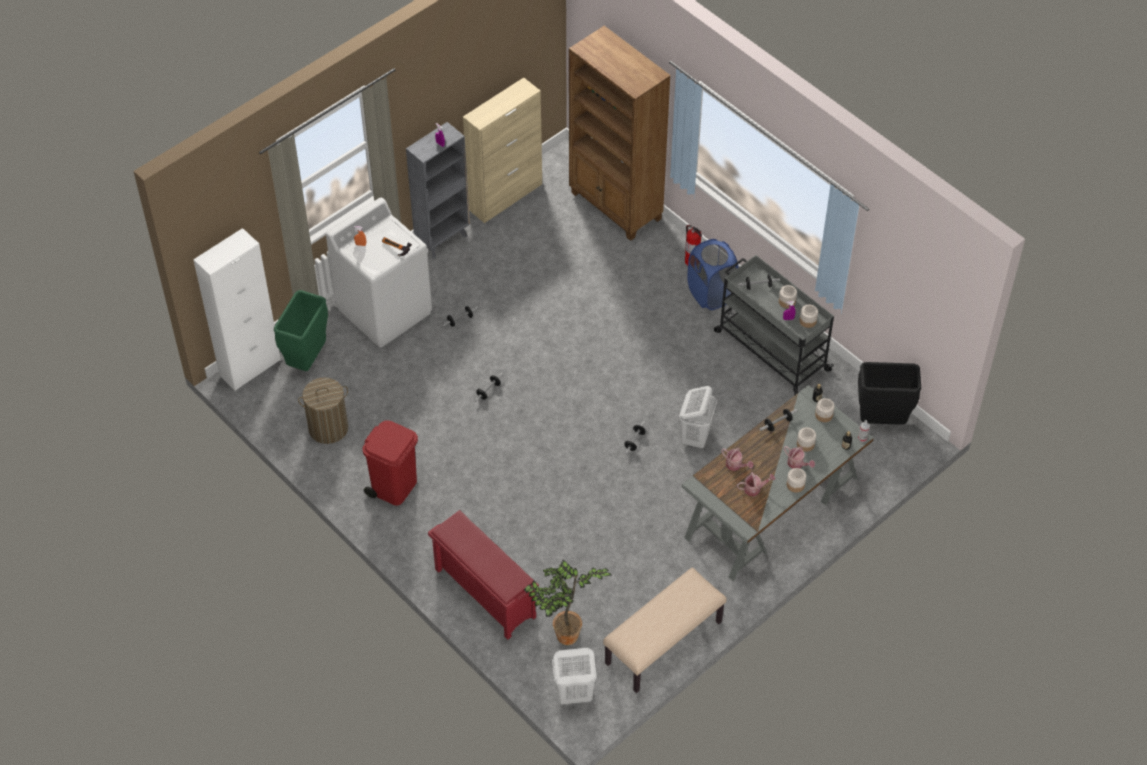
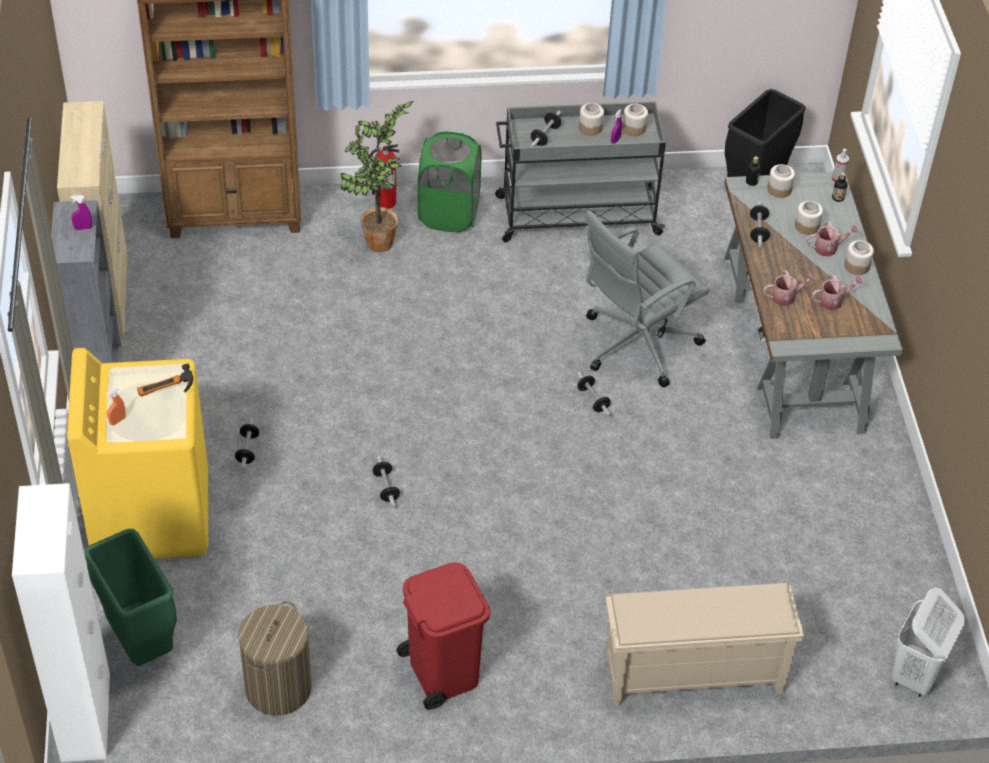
camera: 55 degrees left, 5 degrees down
white washing machine [326,198,432,348] -> yellow washing machine [67,348,208,559]
red shoe rack [428,510,539,640] -> beige shoe rack [605,583,804,706]
potted plant [524,560,611,645] -> potted plant moved to [340,101,414,252]
beige bench [603,567,727,693] -> none
white laundry basket [679,386,717,448] -> grey office chair [585,210,709,387]
blue laundry basket [687,239,739,310] -> green laundry basket [418,131,481,232]
watering can [737,472,775,496] -> watering can turned 45 degrees clockwise [812,274,863,310]

